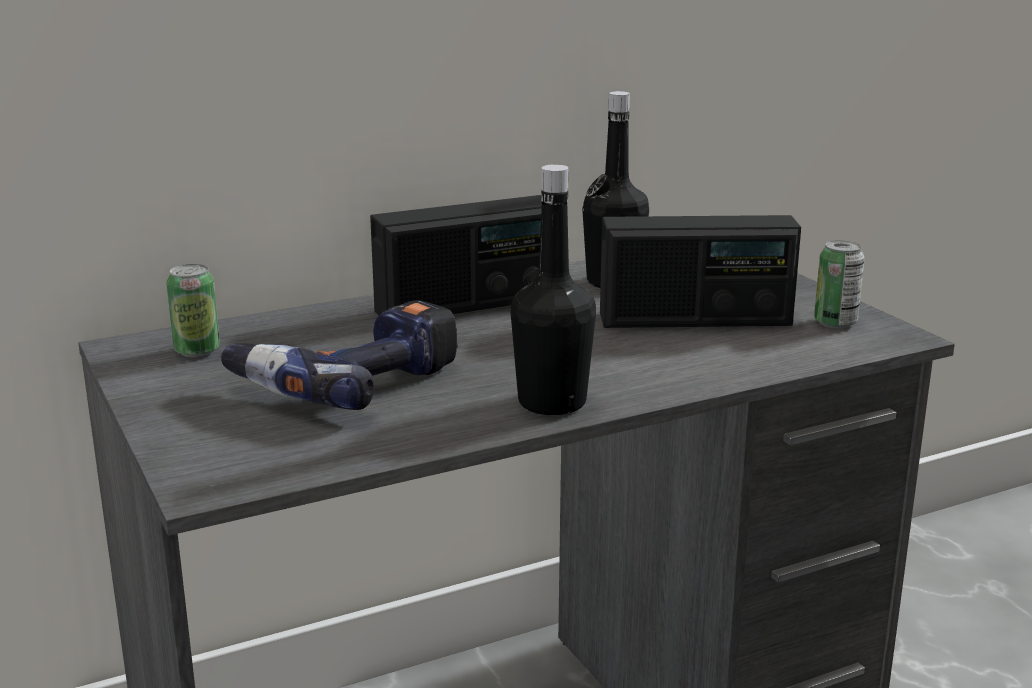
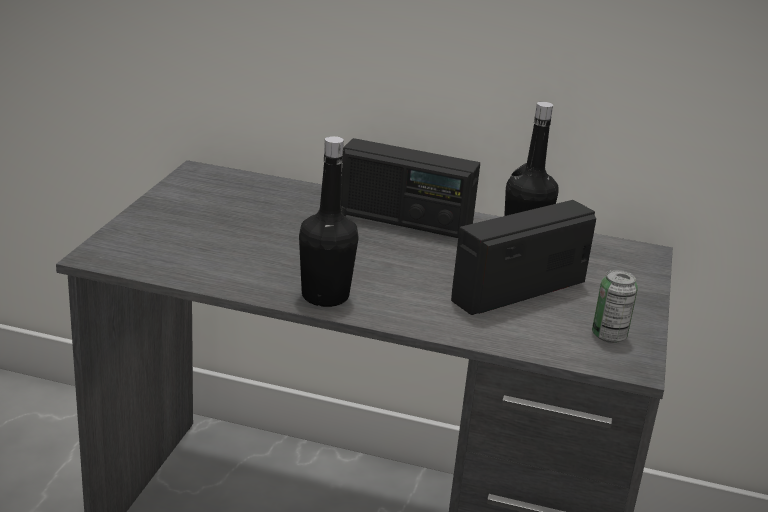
camera: 40 degrees right, 5 degrees up
can [167,264,220,357] -> none
power drill [221,301,458,410] -> none
radio [600,215,801,328] -> radio turned 105 degrees clockwise [451,200,596,315]

